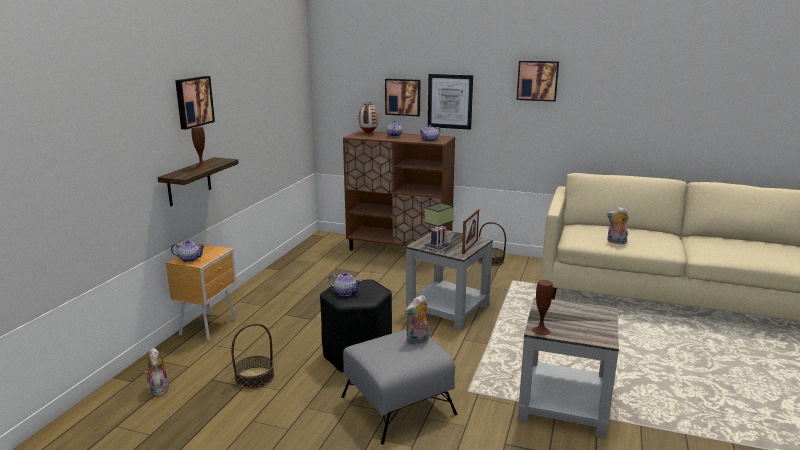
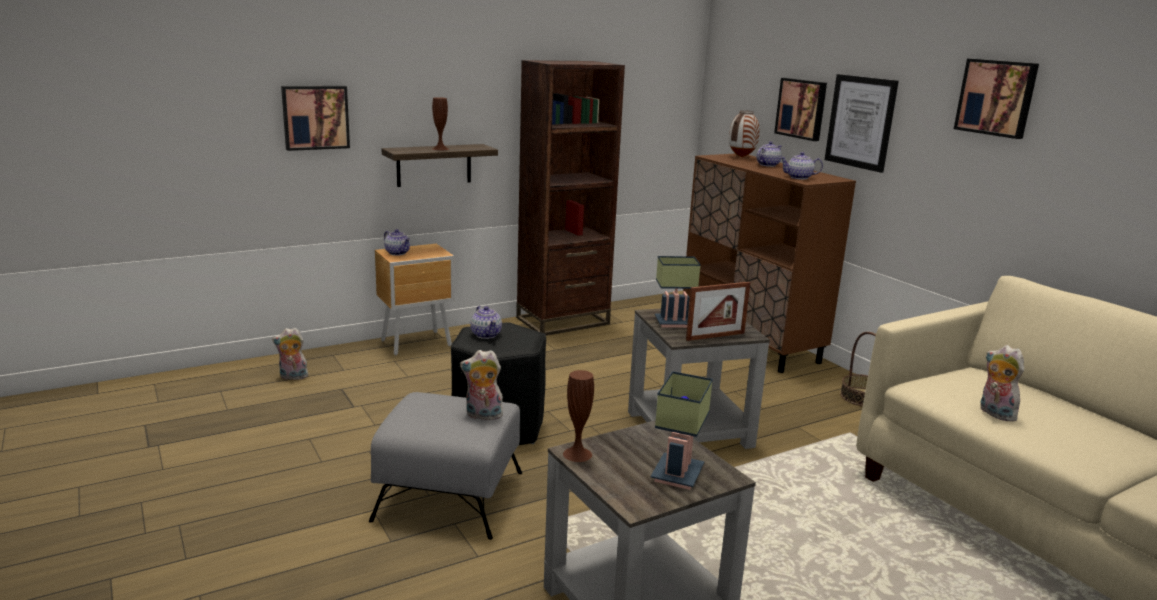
camera: 40 degrees right, 0 degrees up
plush toy [144,348,169,396] -> plush toy turned 120 degrees counterclockwise [272,328,308,380]
picture [175,76,215,130] -> picture moved to [281,86,350,151]
basket [231,323,274,389] -> none
none -> brown bookcase [516,60,625,335]
none -> table lamp [651,371,713,490]

